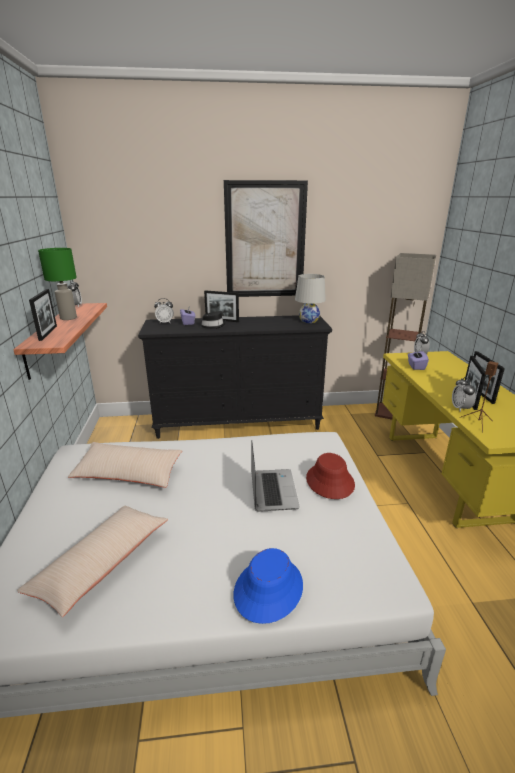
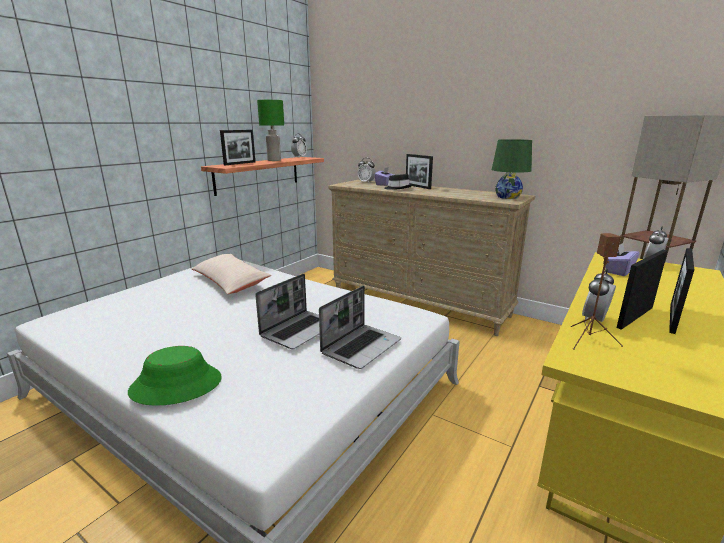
camera: 40 degrees right, 5 degrees down
beige pillow [17,506,168,617] -> none
black dresser [138,315,332,439] -> beige dresser [328,180,535,336]
picture [224,180,308,297] -> none
blue hat [233,548,303,624] -> green hat [128,346,222,406]
white table lamp [295,274,326,323] -> green table lamp [492,139,532,199]
red hat [306,453,355,499] -> laptop [319,285,401,369]

